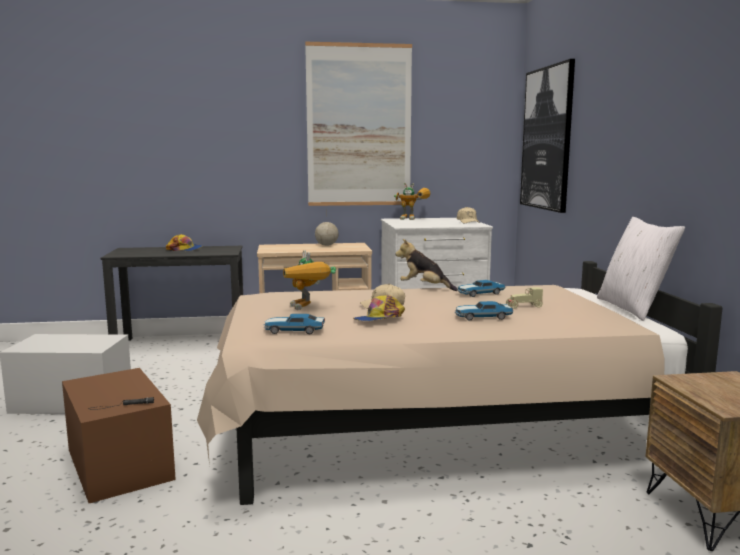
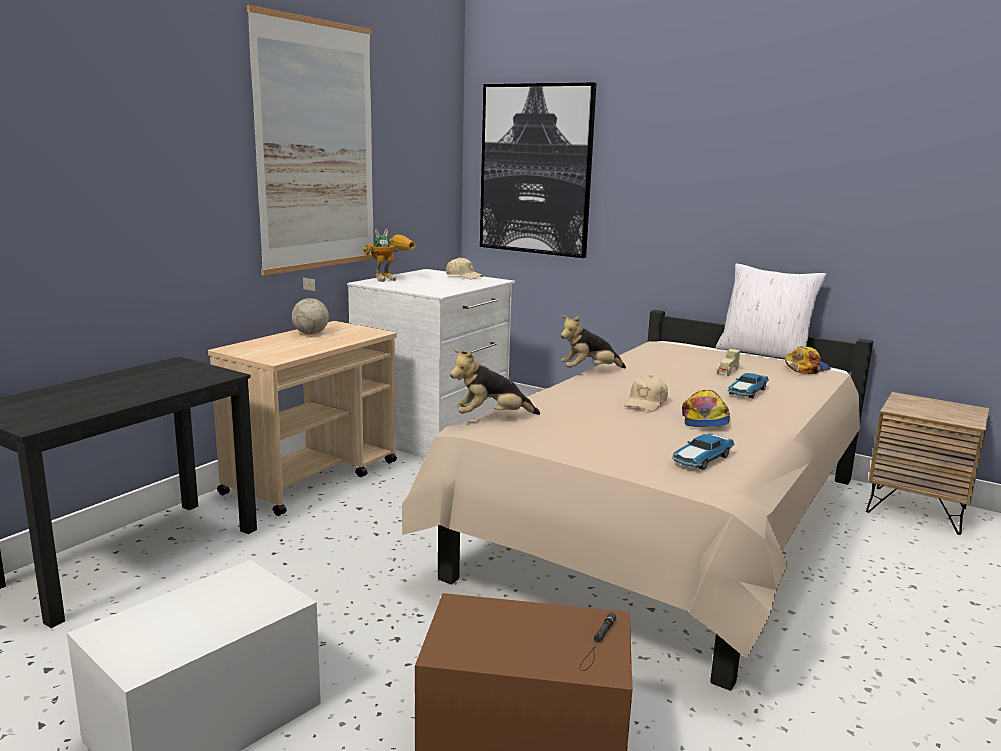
camera: 50 degrees left, 5 degrees up
cap [166,234,202,251] -> cap moved to [785,346,831,374]
toy robot [283,250,336,310] -> none
toy car [457,280,506,297] -> none
none -> plush toy [450,349,540,415]

